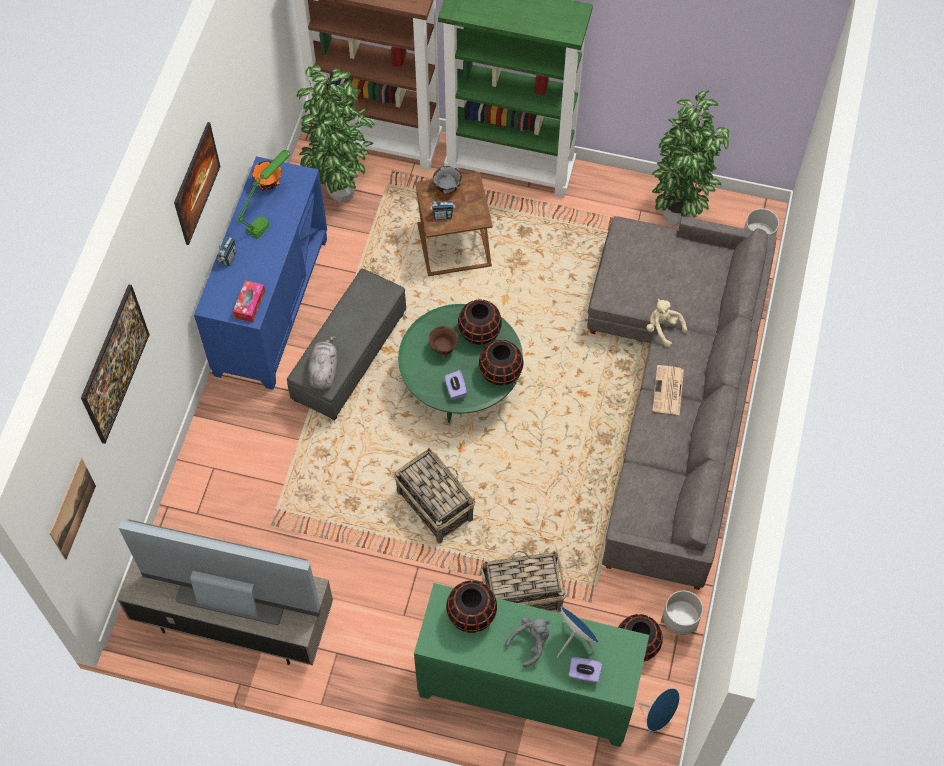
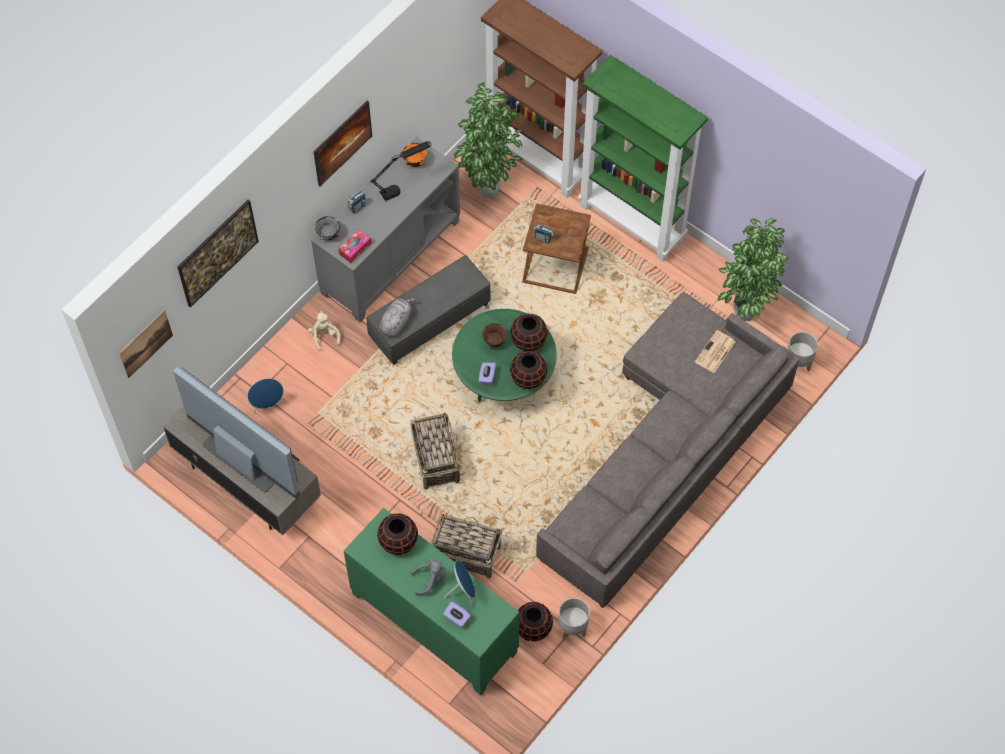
camera: 25 degrees right, 0 degrees up
blue cabinet [194,156,327,390] -> grey cabinet [311,137,460,322]
green table lamp [237,150,290,239] -> black table lamp [370,141,431,202]
grey bowl [433,166,462,195] -> grey bowl moved to [315,216,340,240]
blue speaker [639,688,680,738] -> blue speaker moved to [248,378,285,414]
beige plush toy [646,299,687,347] -> beige plush toy moved to [308,311,340,351]
newspaper [652,365,684,415] -> newspaper moved to [695,330,735,373]

